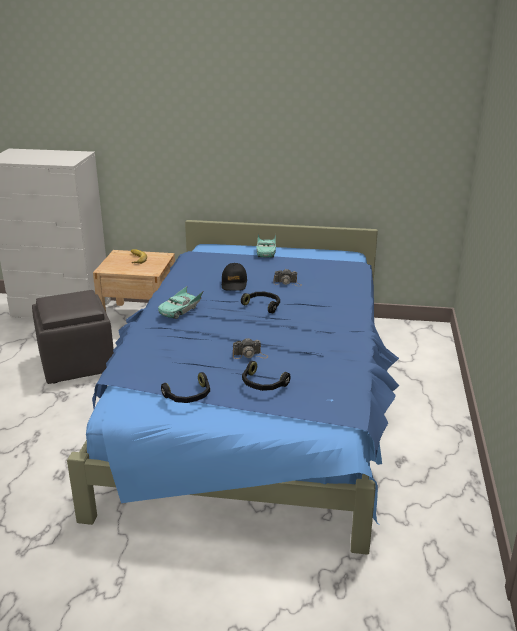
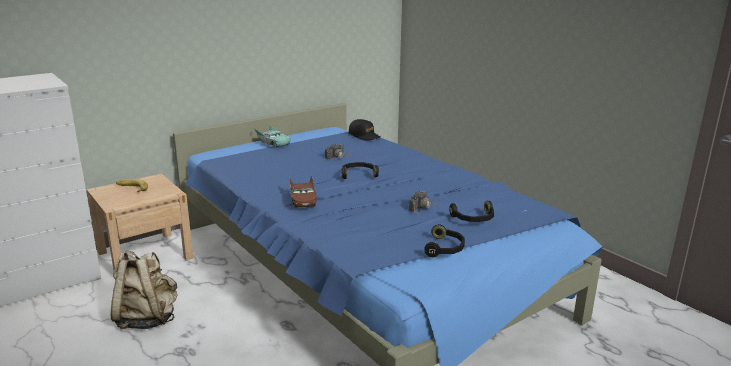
camera: 45 degrees left, 5 degrees down
grey ottoman [32,290,114,384] -> beige backpack [111,251,178,329]
turquoise toy car [158,286,203,319] -> brown toy car [289,175,317,208]
black cap [222,263,247,291] -> black cap moved to [349,119,380,141]

